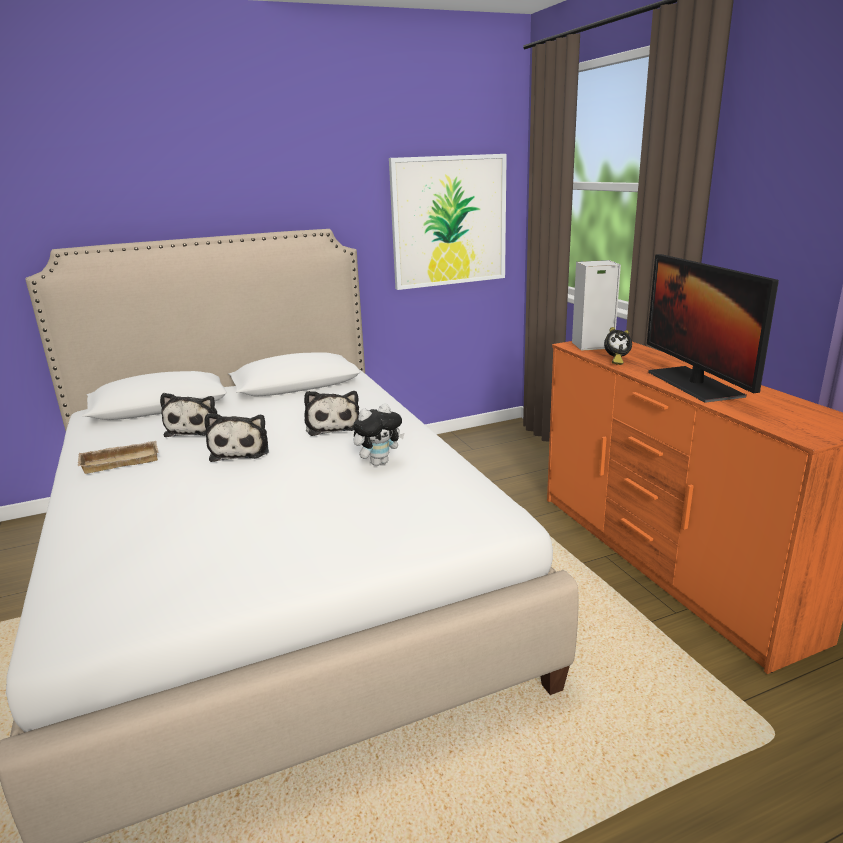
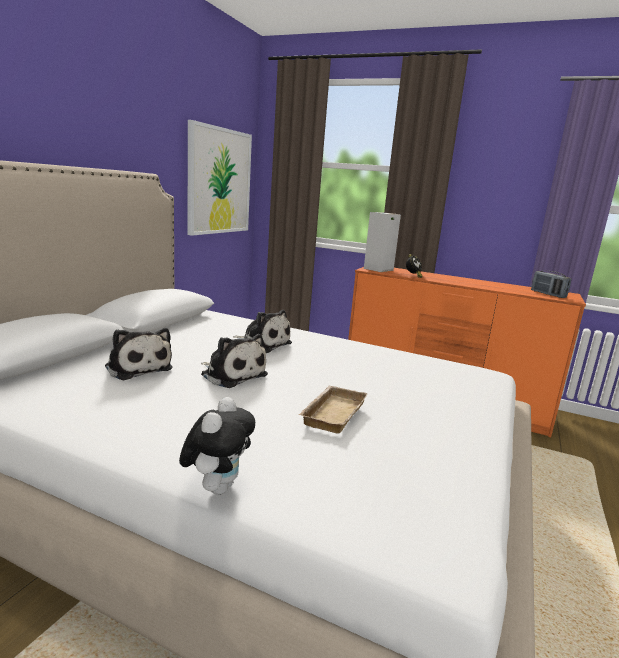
camera: 45 degrees left, 5 degrees down
beige tray [77,441,158,474] -> beige tray moved to [299,386,368,434]
plush toy [353,403,404,466] -> plush toy moved to [179,397,255,495]
monitor [647,254,779,403] -> none
none -> radio [531,271,571,298]

